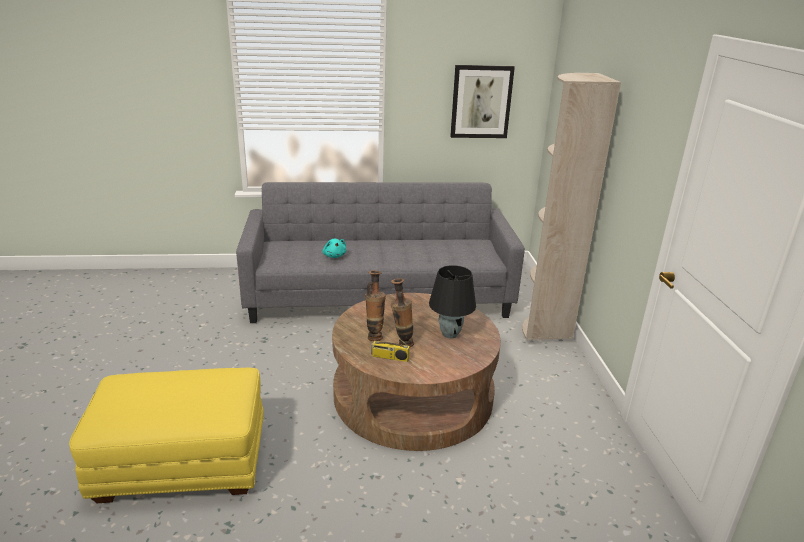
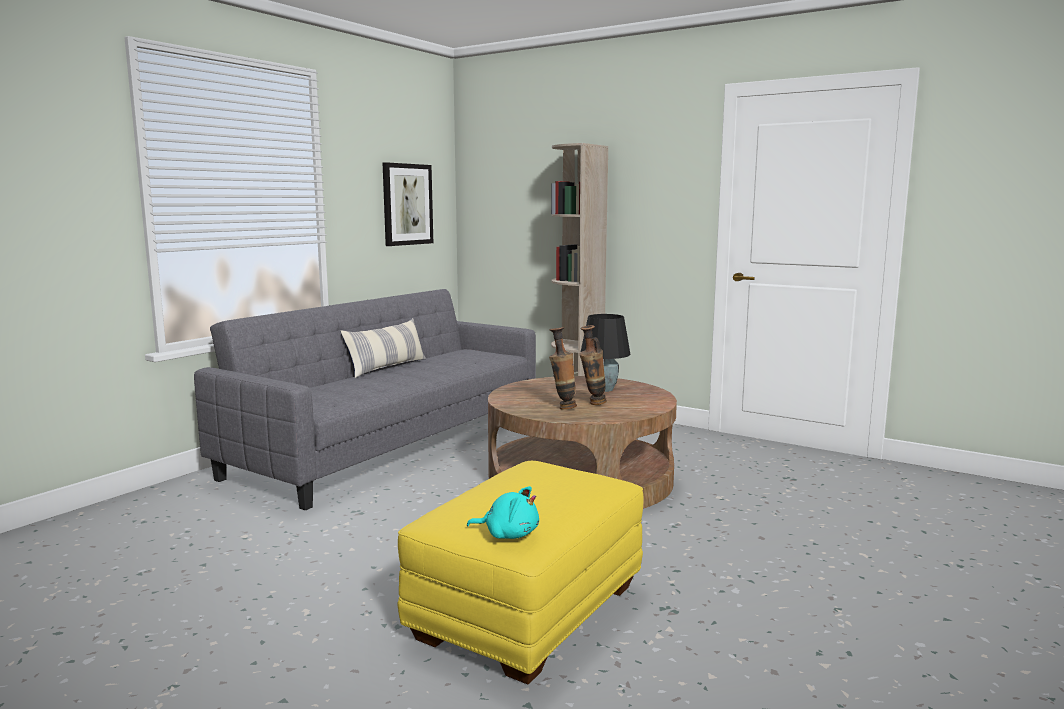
camera: 50 degrees left, 15 degrees down
turquoise plush toy [323,239,346,258] -> turquoise plush toy moved to [467,486,539,539]
radio [371,323,410,362] -> none
none -> pillow [340,318,426,378]

